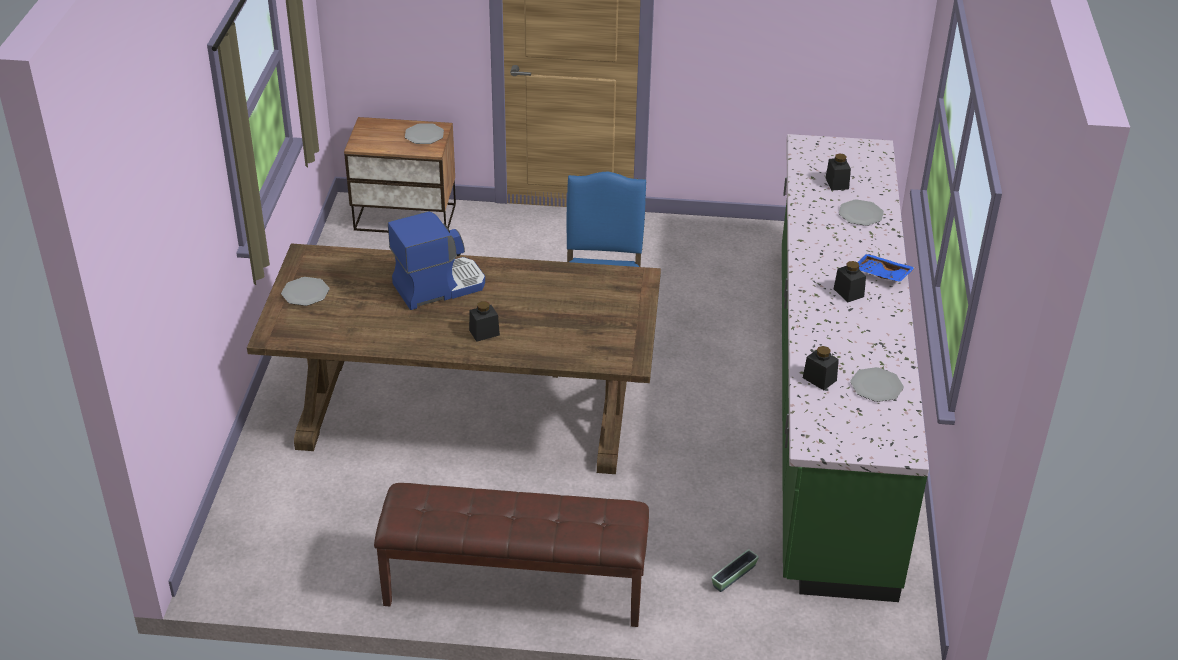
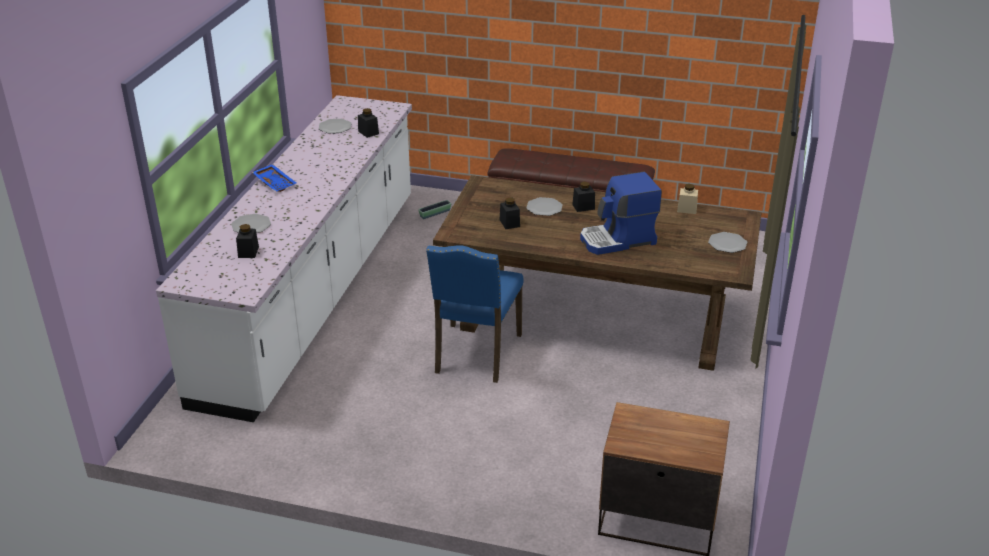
camera: 170 degrees left, 5 degrees down
plate [405,123,444,144] -> plate moved to [526,197,563,216]
green counter [782,134,929,602] -> white counter [156,95,412,422]
black jar [834,261,866,302] -> black jar moved to [500,197,520,229]
none -> beige jar [677,184,698,214]

